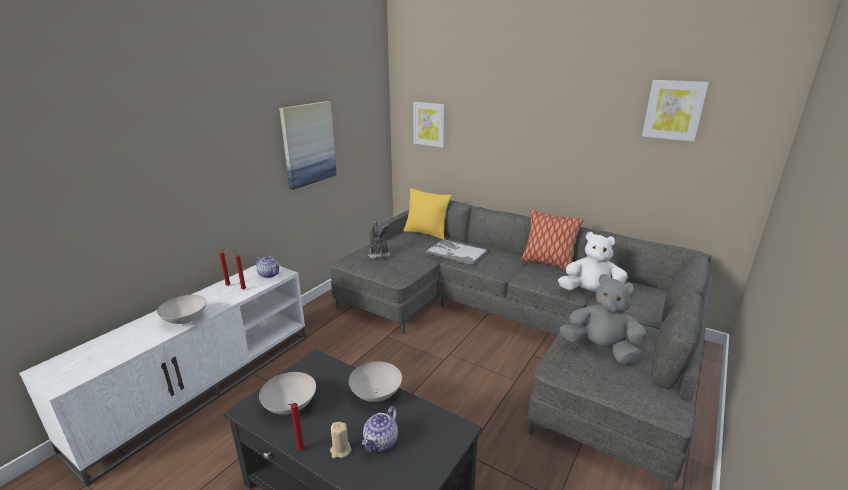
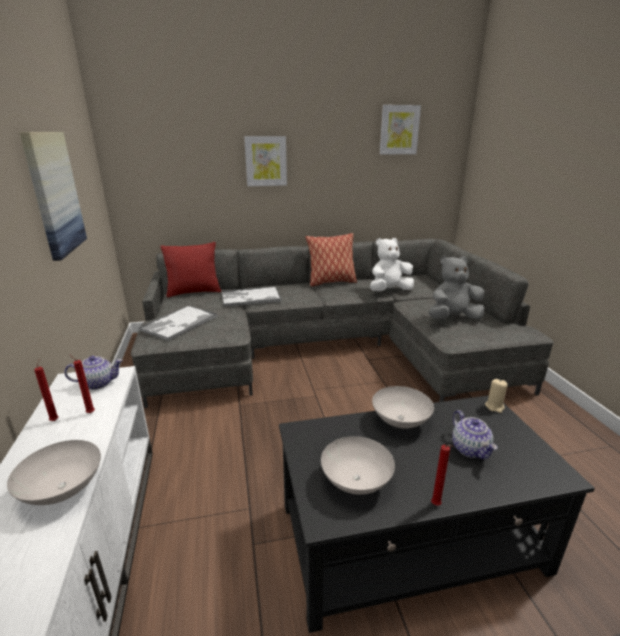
camera: 45 degrees left, 0 degrees up
beige candle [330,422,351,458] -> beige candle moved to [485,379,508,413]
plush toy [368,221,390,259] -> tray [138,305,218,341]
yellow pillow [404,188,451,239] -> red pillow [161,242,221,297]
picture [413,102,446,148] -> picture moved to [244,136,287,186]

